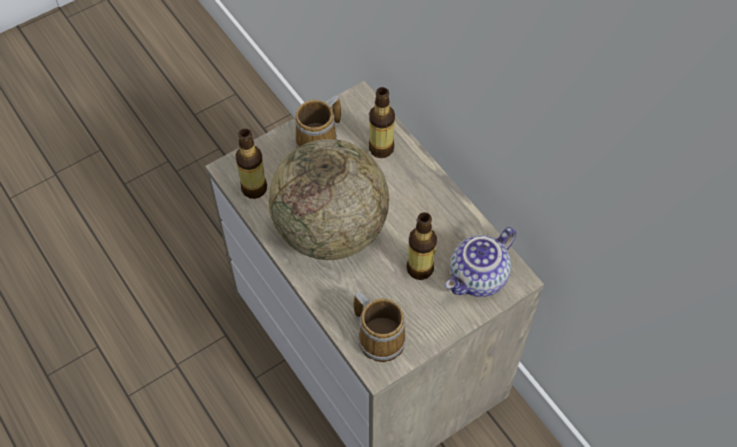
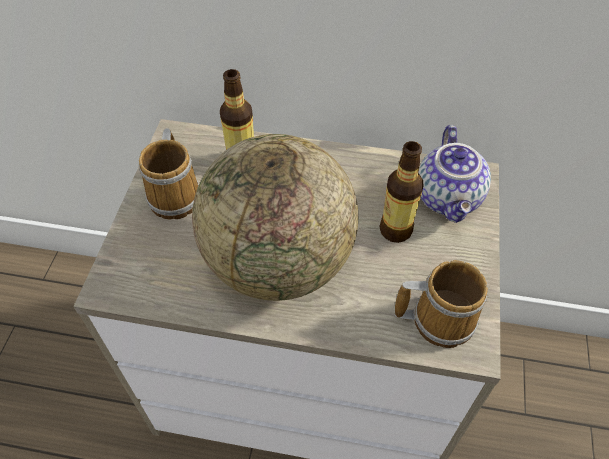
camera: 45 degrees left, 5 degrees down
bottle [235,129,267,199] -> none

